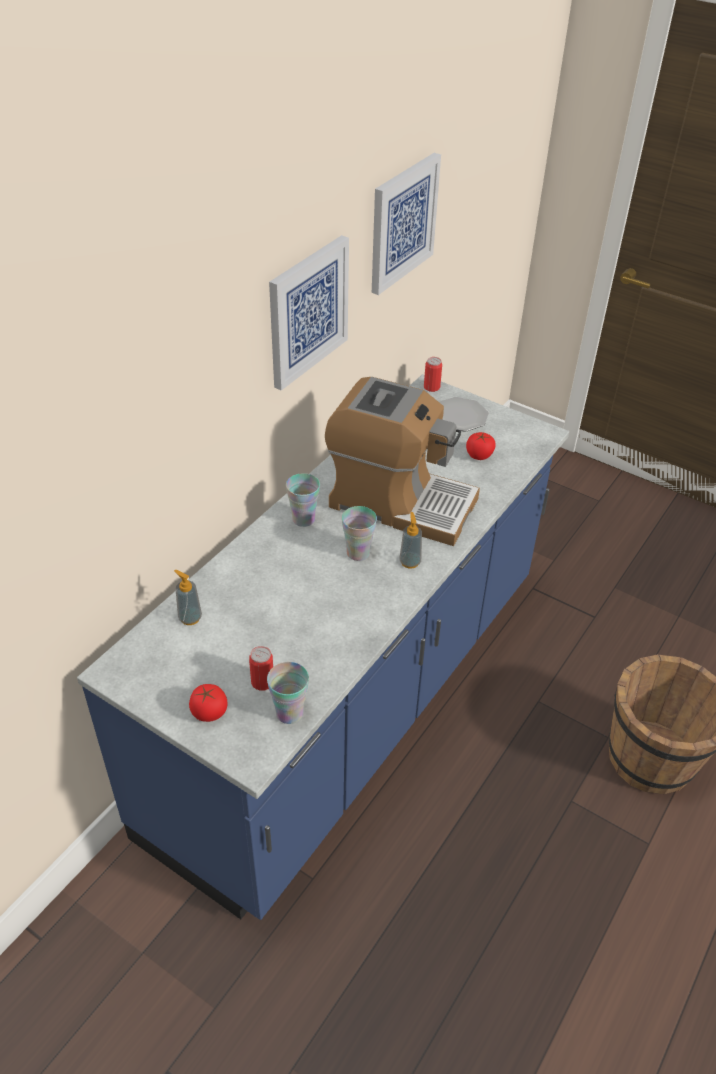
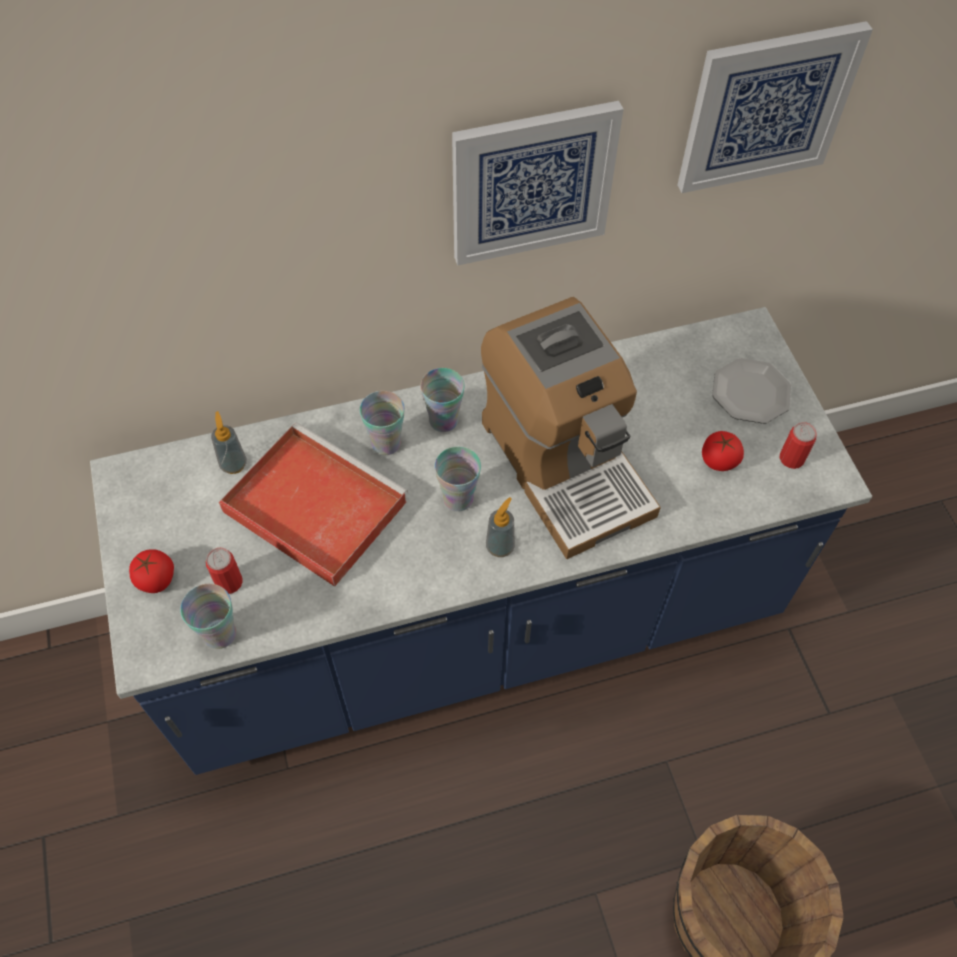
camera: 40 degrees right, 15 degrees up
can [424,357,442,392] -> can moved to [780,422,817,469]
none -> red tray [219,422,408,587]
none -> cup [360,391,405,455]

